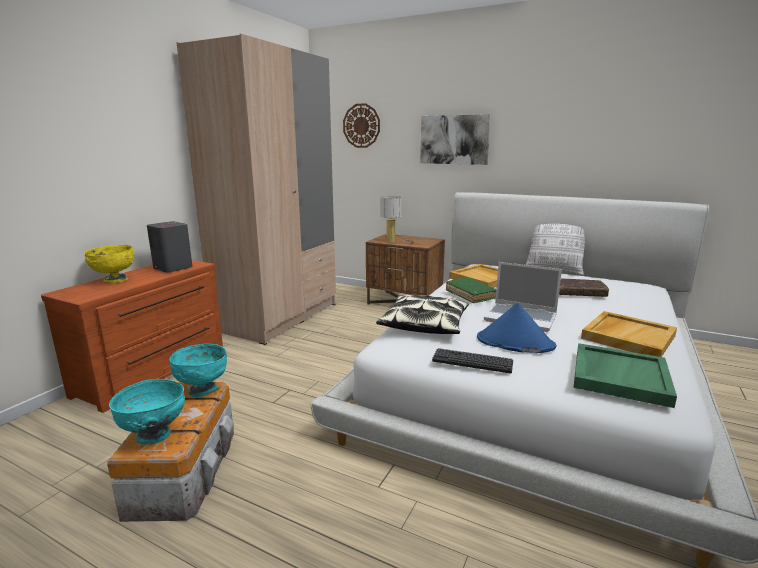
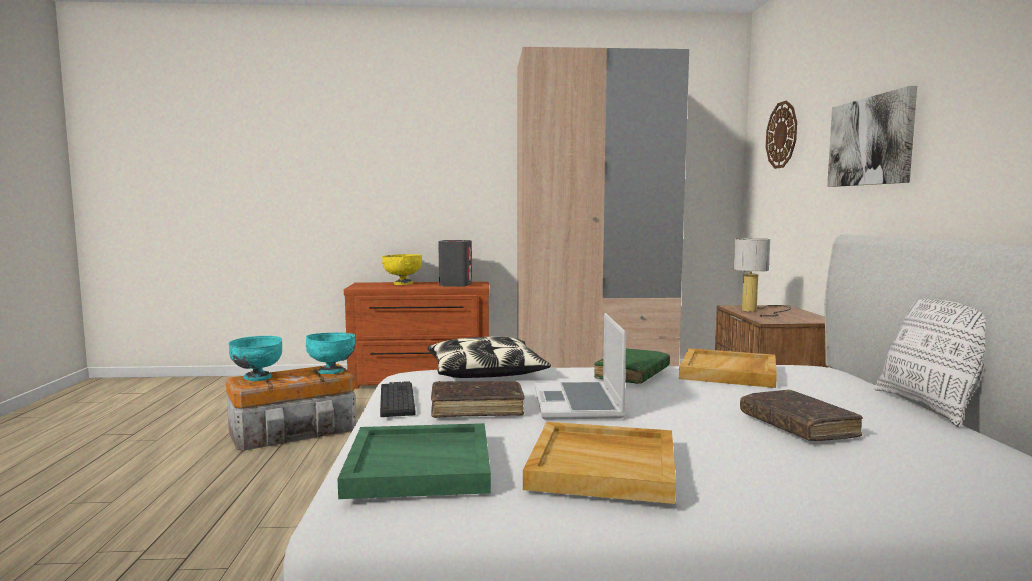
camera: 60 degrees right, 10 degrees down
blue hat [477,303,556,353] -> brown book [431,381,525,418]

